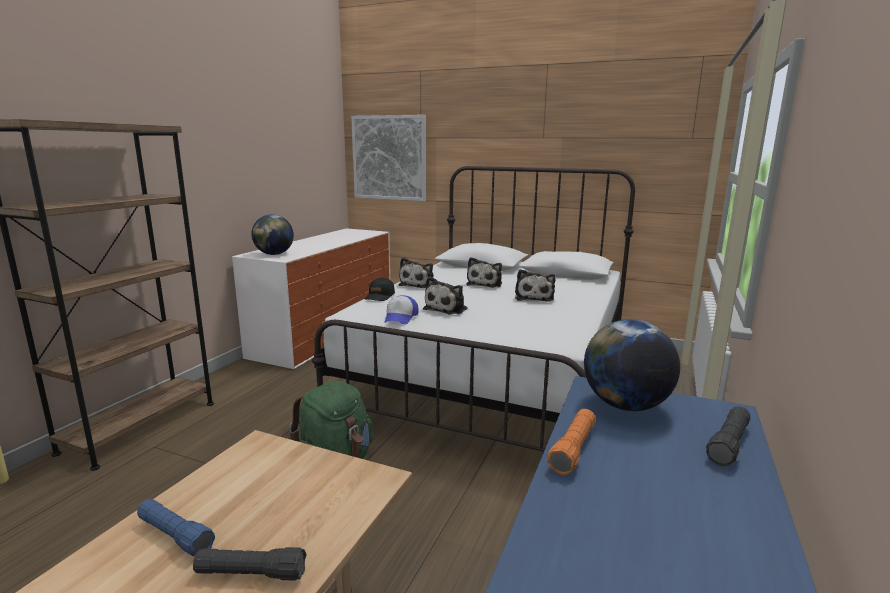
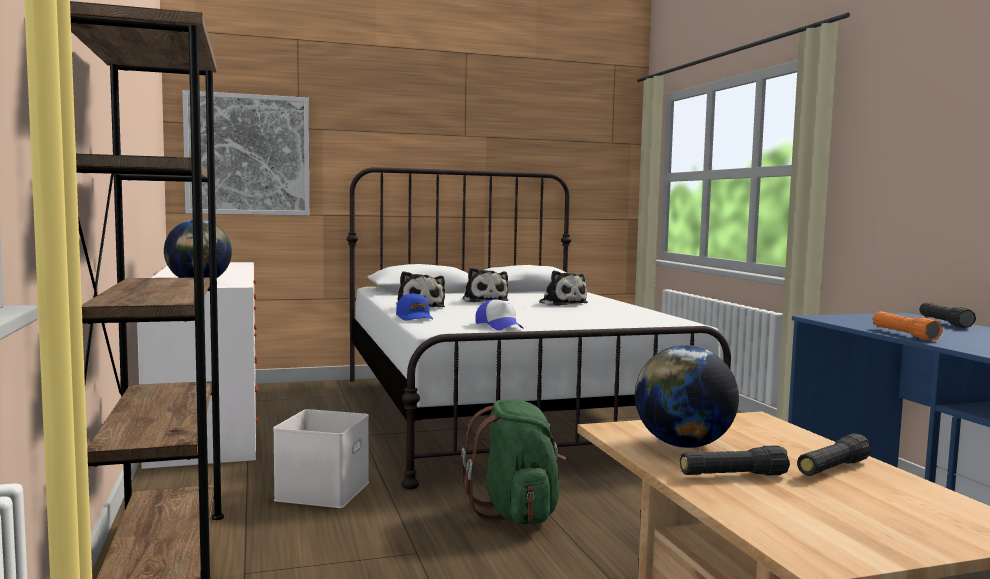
camera: 40 degrees left, 10 degrees down
blue flashlight [137,499,215,557] -> black flashlight [680,445,790,476]
black cap [365,278,395,301] -> blue cap [396,293,433,321]
plush toy [423,277,468,314] -> none
globe [584,319,680,411] -> globe moved to [635,345,739,448]
none -> white storage box [273,409,369,508]

